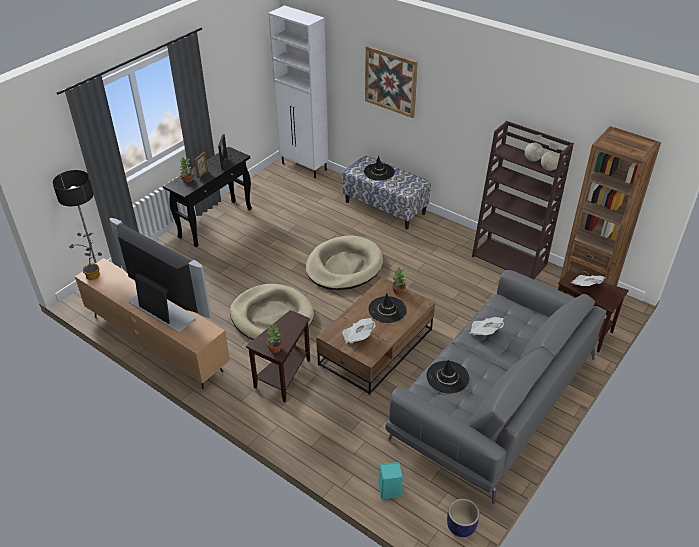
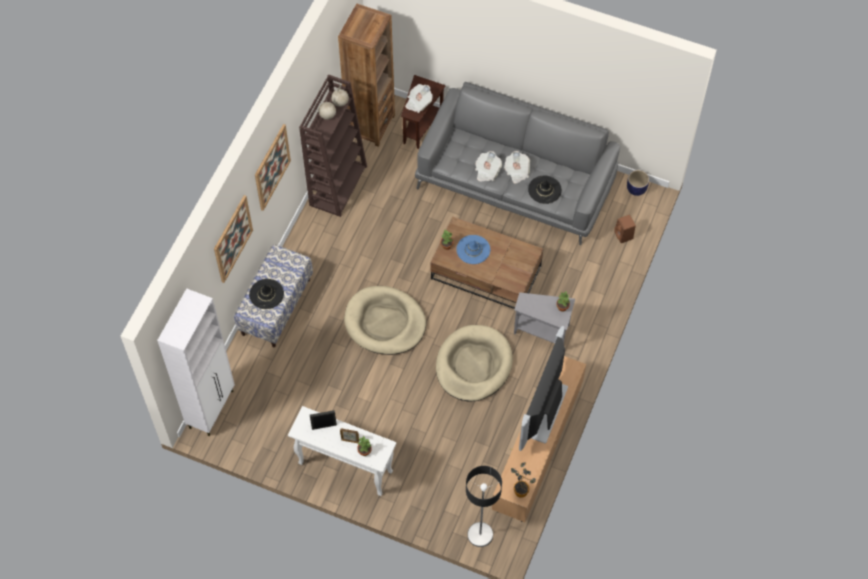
camera: 105 degrees left, 20 degrees up
black console table [163,147,252,247] -> white console table [288,406,397,496]
brown side table [246,310,310,402] -> grey side table [514,292,575,344]
newspaper [342,318,375,343] -> newspaper moved to [504,151,530,184]
black hat [368,294,407,323] -> blue hat [456,235,490,264]
turquoise speaker [378,462,403,499] -> brown speaker [614,215,636,243]
none -> picture [255,124,291,211]

